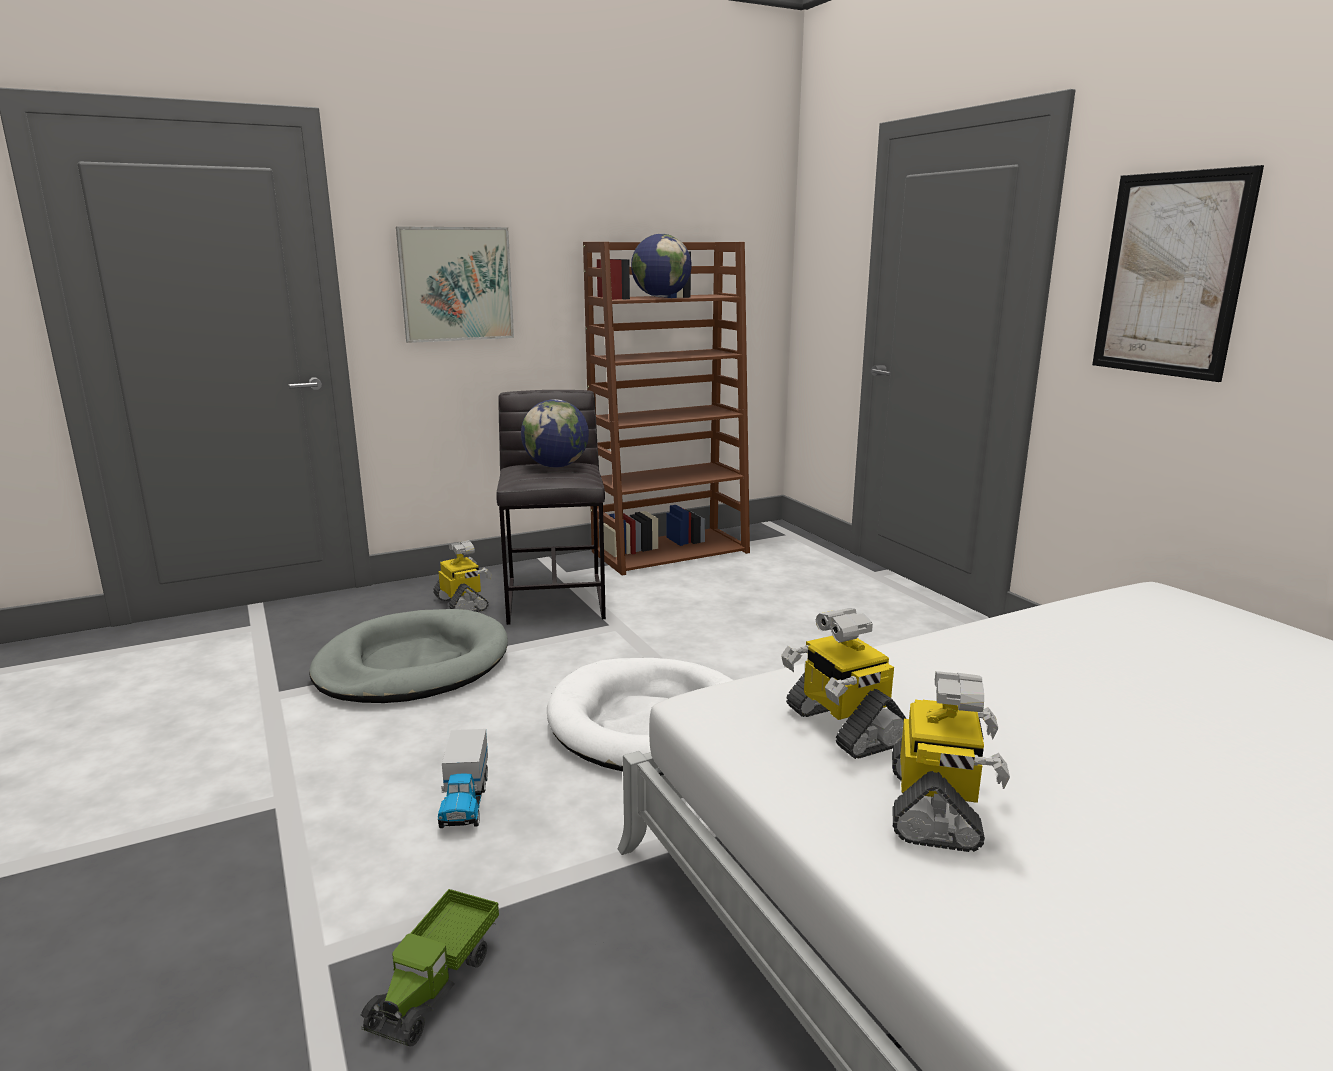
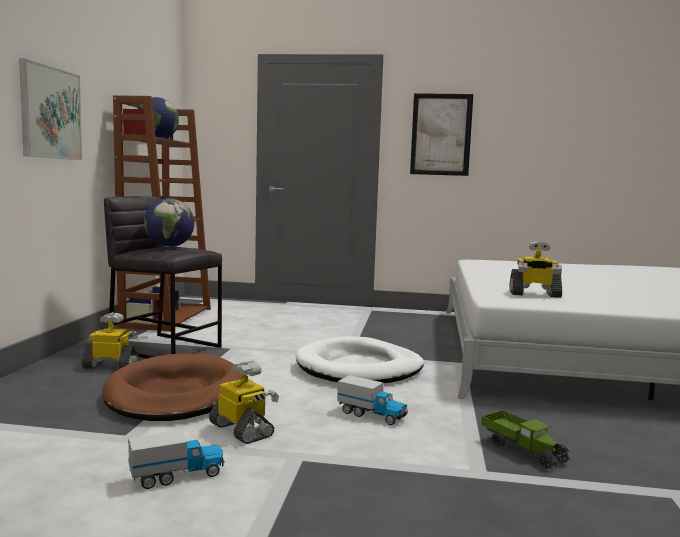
camera: 55 degrees left, 10 degrees down
grey dog bed [309,609,508,703] -> brown dog bed [102,354,241,421]
toy robot [892,671,1010,852] -> toy robot moved to [209,360,279,444]
none -> toy truck [128,430,224,489]

